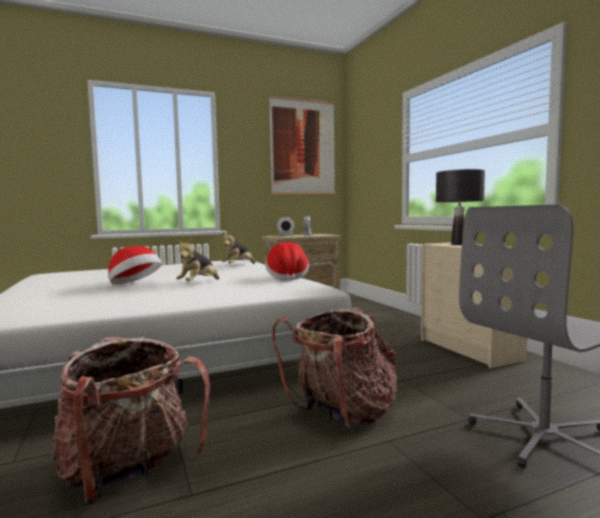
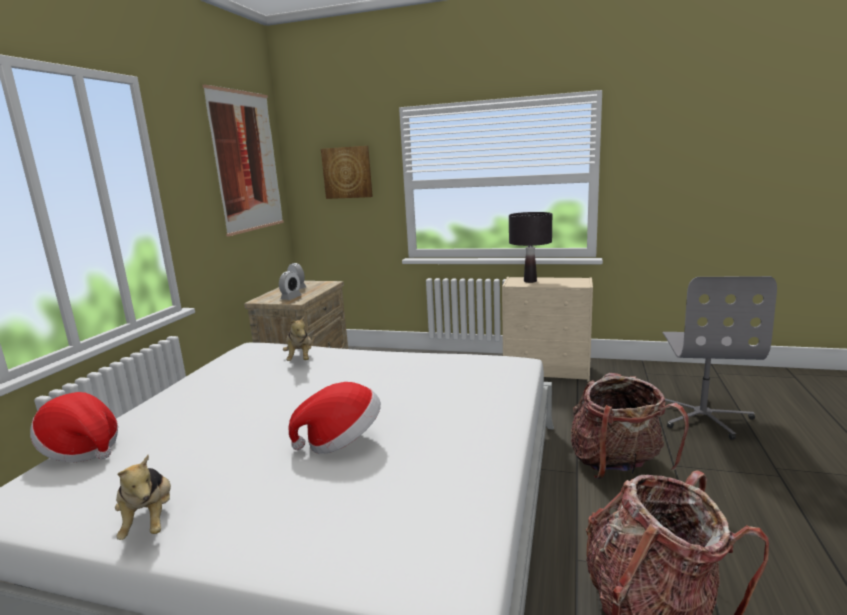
camera: 50 degrees left, 10 degrees up
plush toy [176,239,219,281] -> plush toy moved to [115,455,171,540]
hat [265,242,309,281] -> hat moved to [30,392,118,463]
none -> picture [321,146,373,199]

